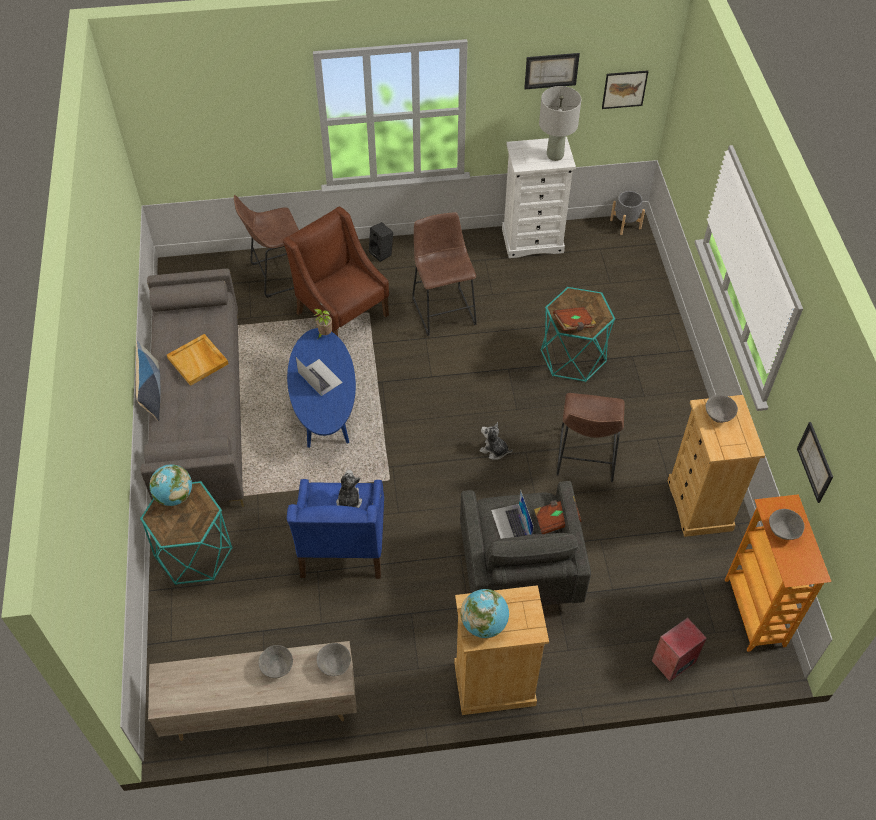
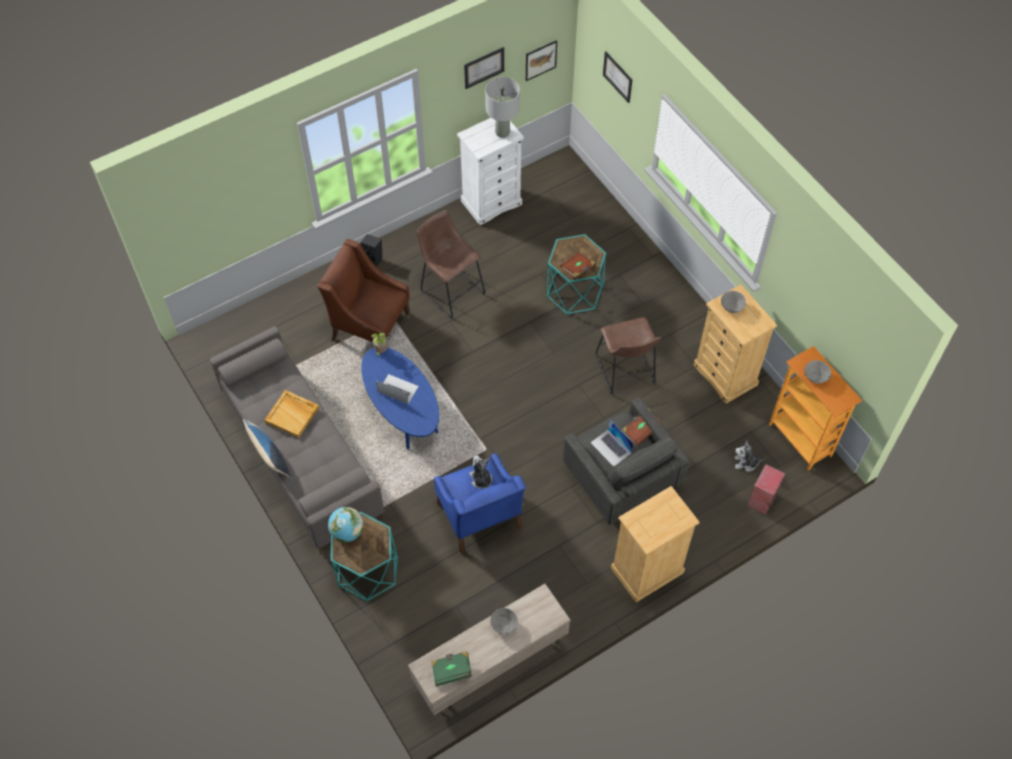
camera: 25 degrees left, 5 degrees up
brown stool [234,195,299,298] -> none
grey bowl [317,643,351,676] -> none
globe [461,589,509,638] -> none
plush toy [480,422,513,460] -> plush toy moved to [734,440,765,472]
grey planter [610,191,645,235] -> none
picture [797,422,833,503] -> picture moved to [603,51,632,103]
none -> green book [431,651,472,686]

